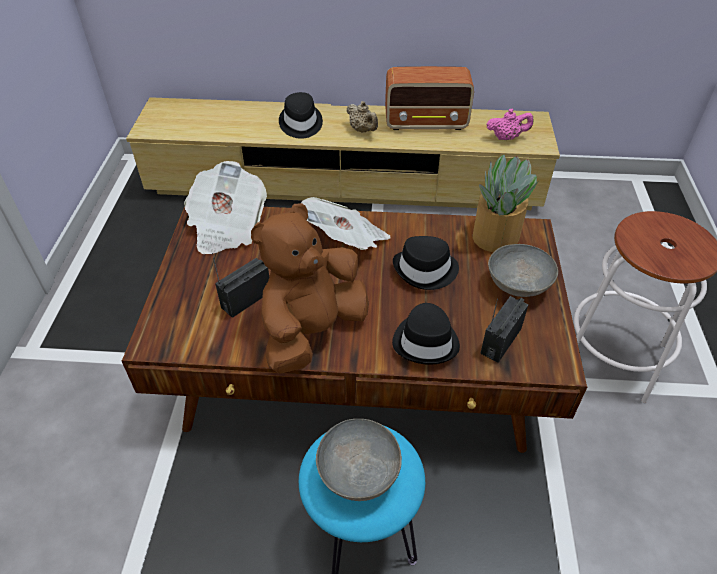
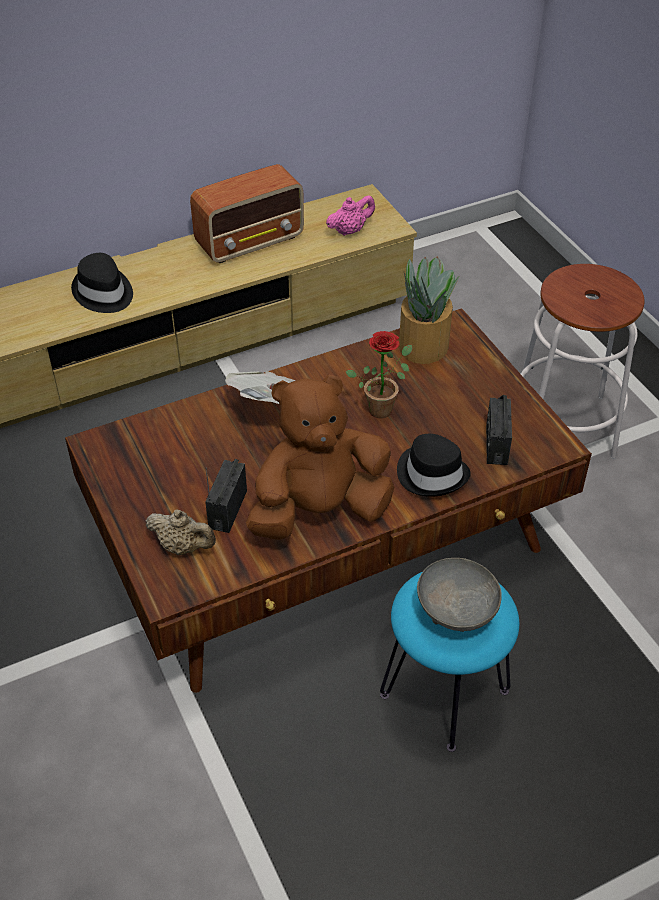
camera: 30 degrees left, 0 degrees up
newspaper [184,161,267,254] -> none
brown plush toy [251,203,369,374] -> brown plush toy turned 60 degrees clockwise [246,375,394,540]
beige teapot [347,101,378,133] -> beige teapot moved to [145,509,216,555]
black hat [393,236,459,290] -> potted plant [345,331,412,418]
grey bowl [488,244,558,297] -> none

